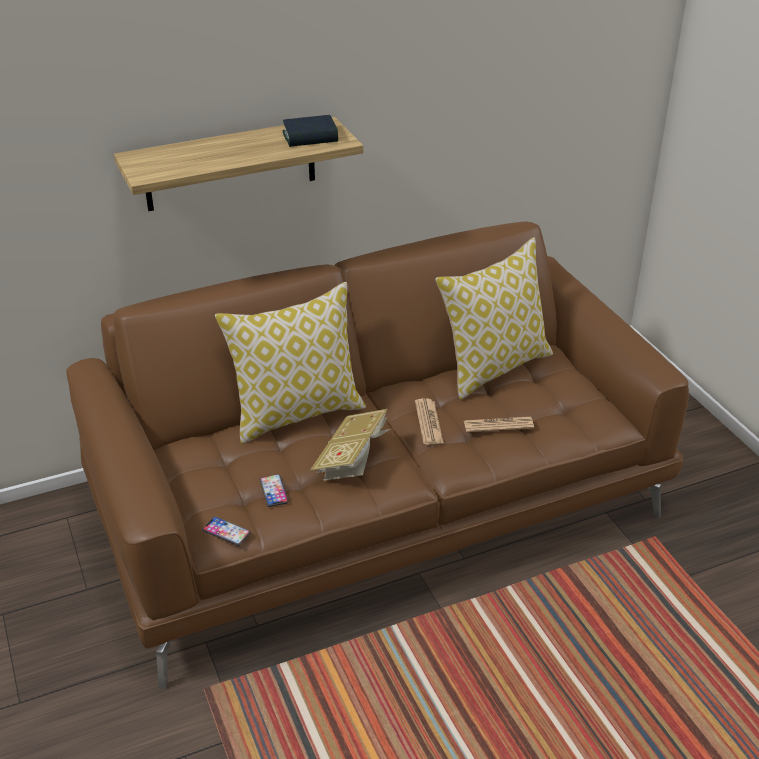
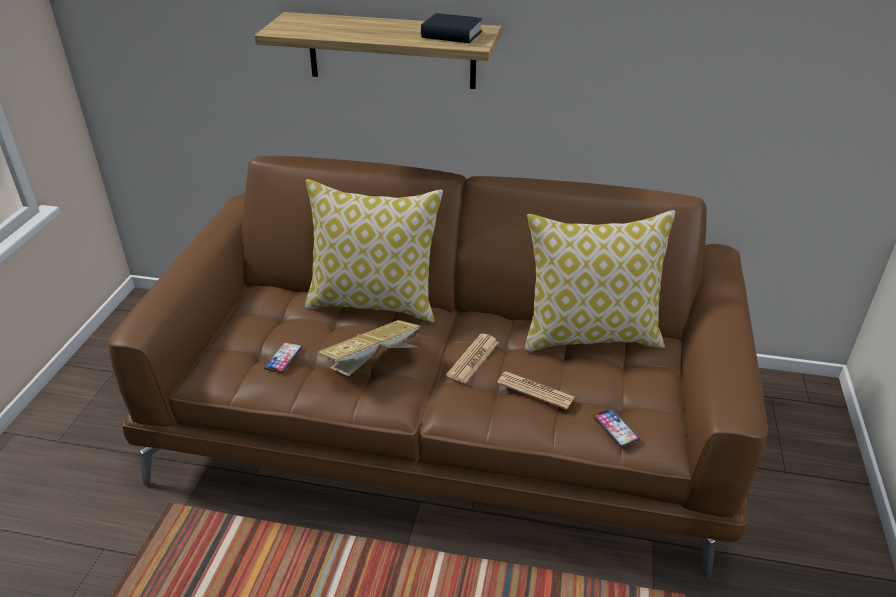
camera: 35 degrees right, 0 degrees up
phone [202,516,251,546] -> phone moved to [593,409,639,447]

